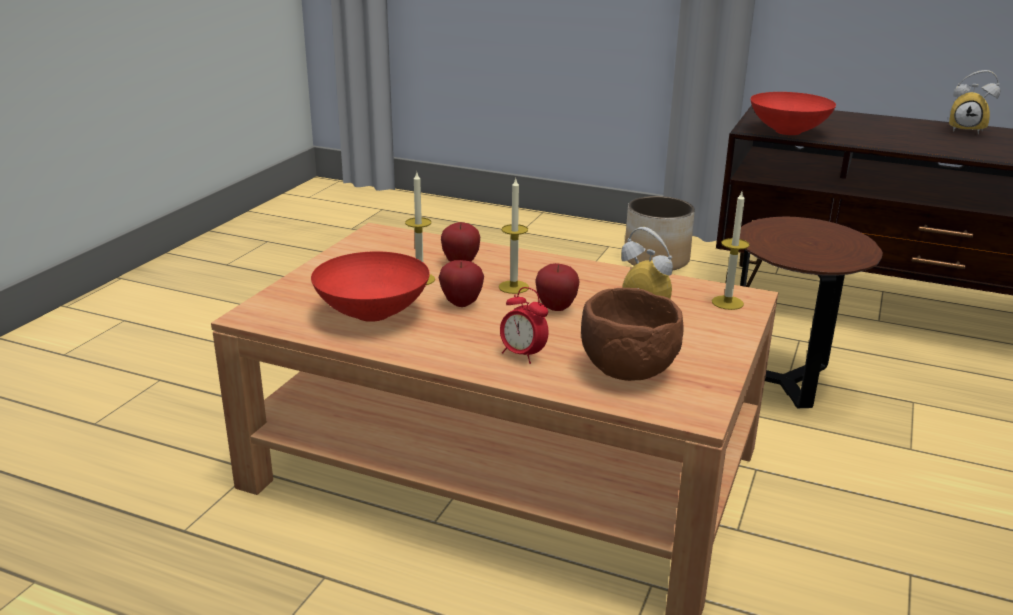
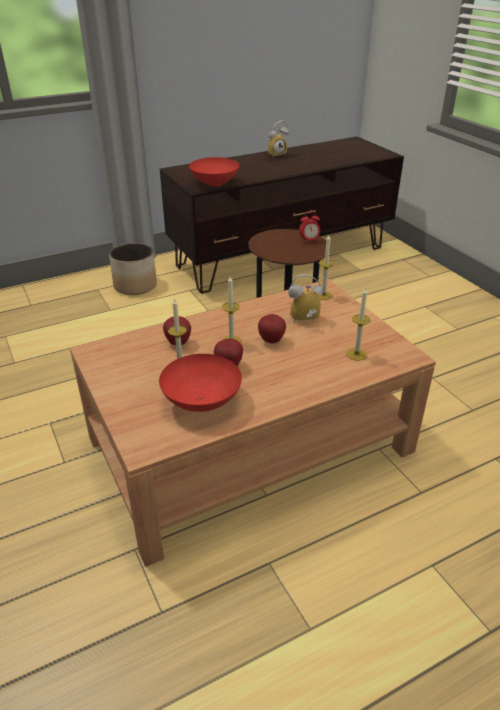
camera: 50 degrees left, 10 degrees up
alarm clock [500,287,549,364] -> alarm clock moved to [299,211,320,243]
brown bowl [581,288,684,381] -> candle [347,287,370,361]

